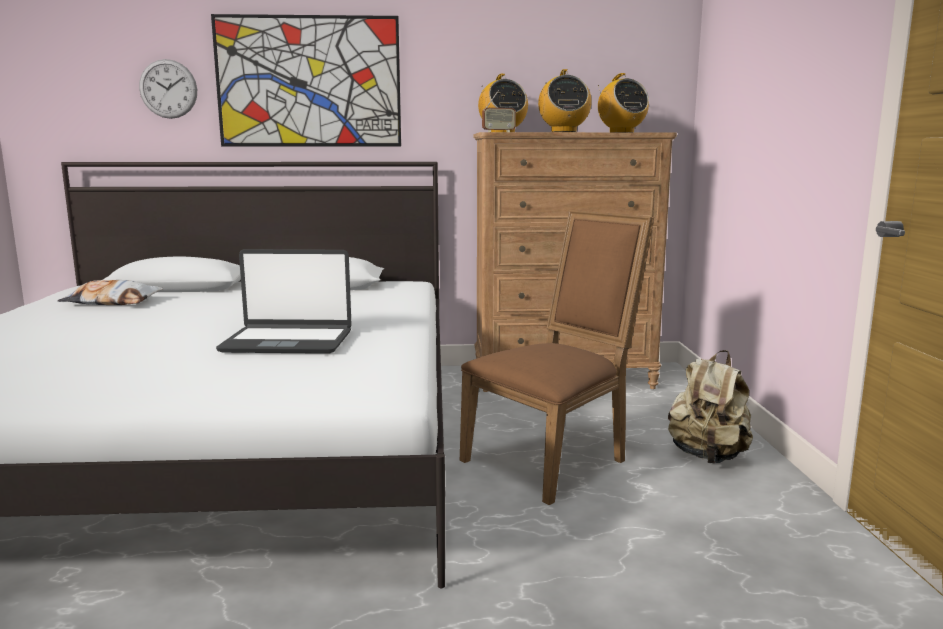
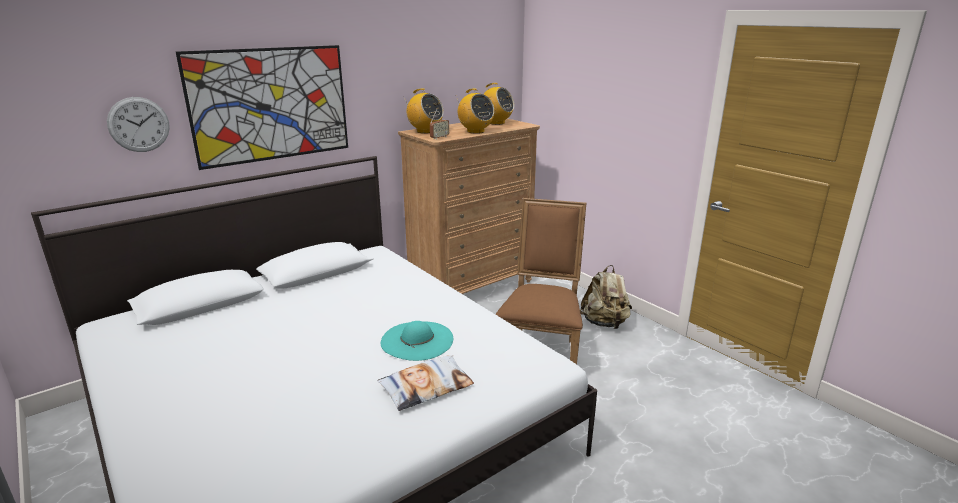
camera: 35 degrees left, 10 degrees up
pillow [58,280,163,305] -> pillow moved to [377,355,474,411]
laptop [216,249,352,354] -> turquoise hat [381,321,453,361]

